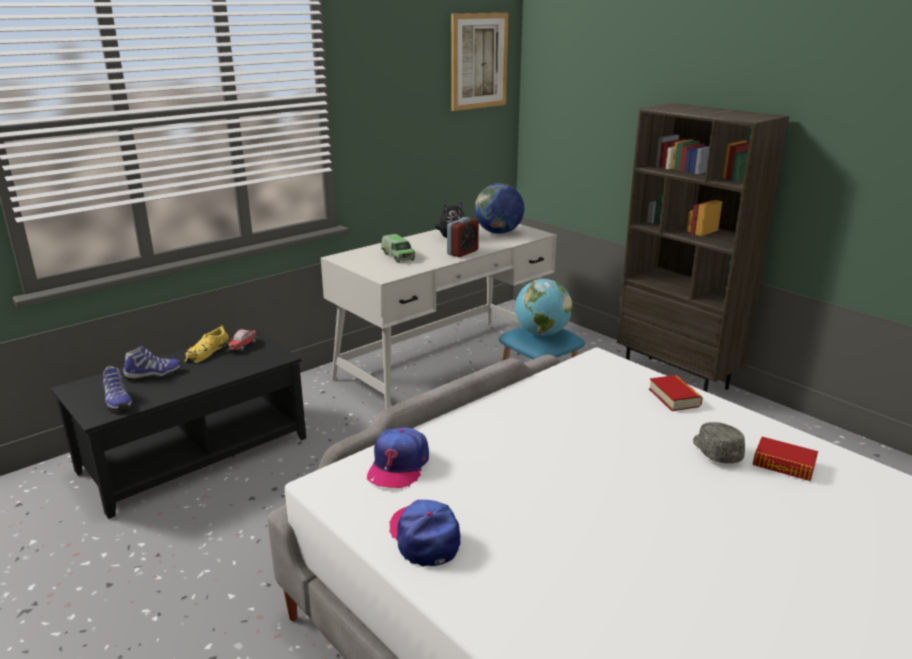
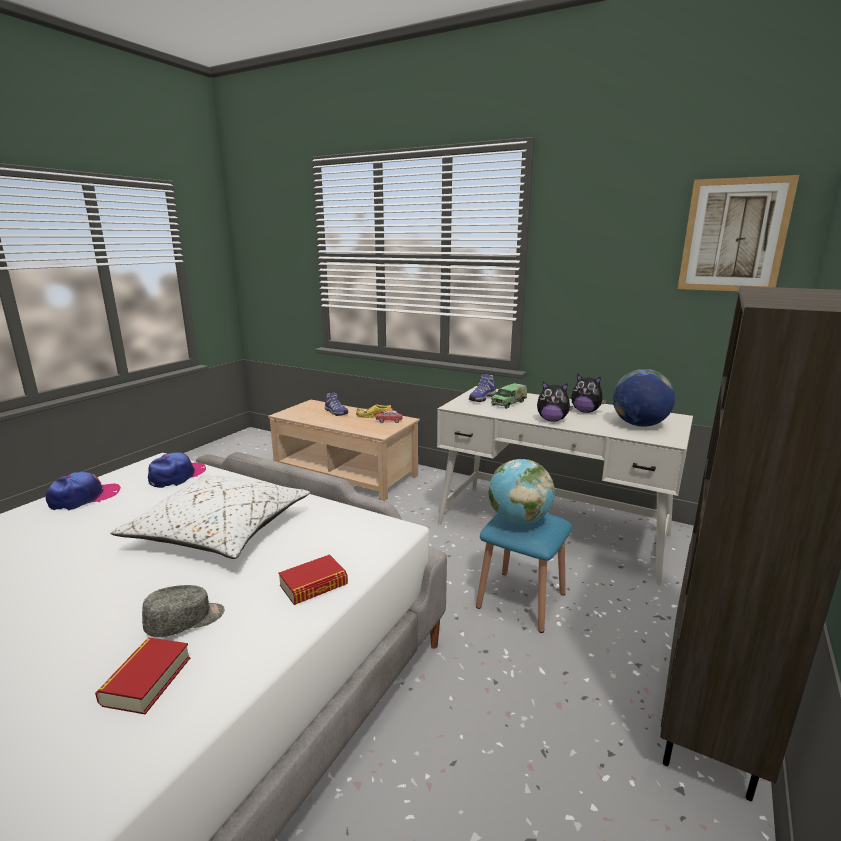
camera: 70 degrees right, 5 degrees down
black coffee table [51,329,306,519] -> beige coffee table [268,400,420,501]
shoe [103,366,132,411] -> shoe moved to [469,374,496,402]
cap [367,427,429,488] -> cap turned 120 degrees clockwise [148,452,206,488]
alarm clock [447,217,479,257] -> plush toy [537,381,573,422]
none -> white pillow [111,474,310,559]

